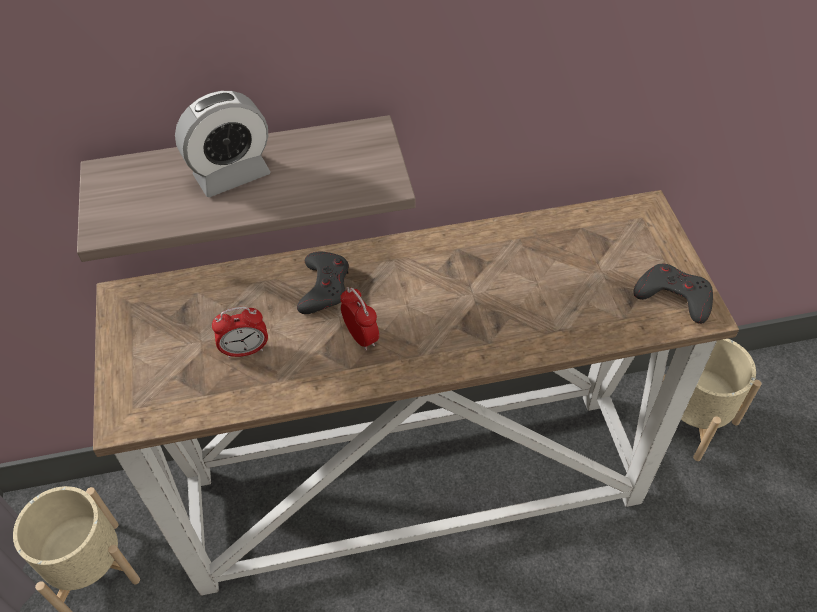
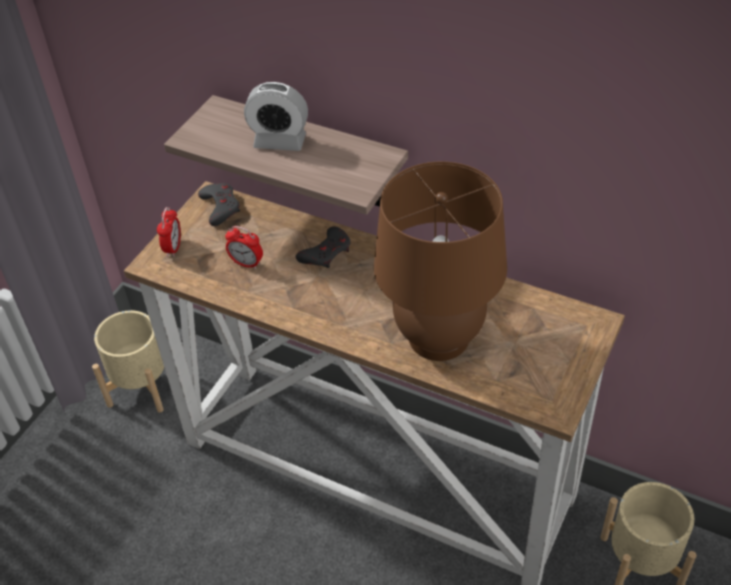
camera: 40 degrees right, 5 degrees down
alarm clock [340,287,379,351] -> alarm clock moved to [157,207,181,257]
grey game controller [633,264,713,324] -> grey game controller moved to [198,183,240,226]
none -> brown table lamp [374,161,507,361]

